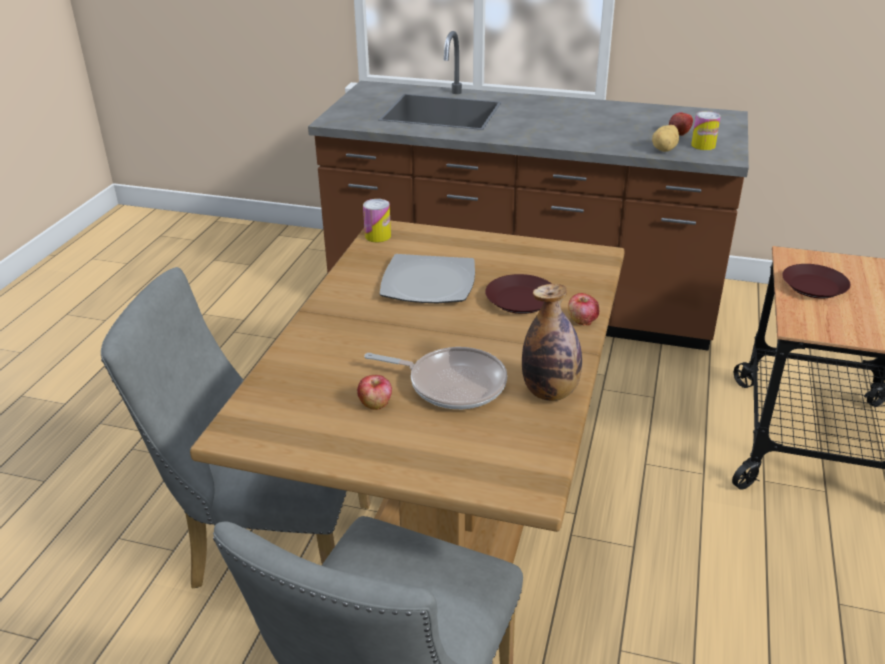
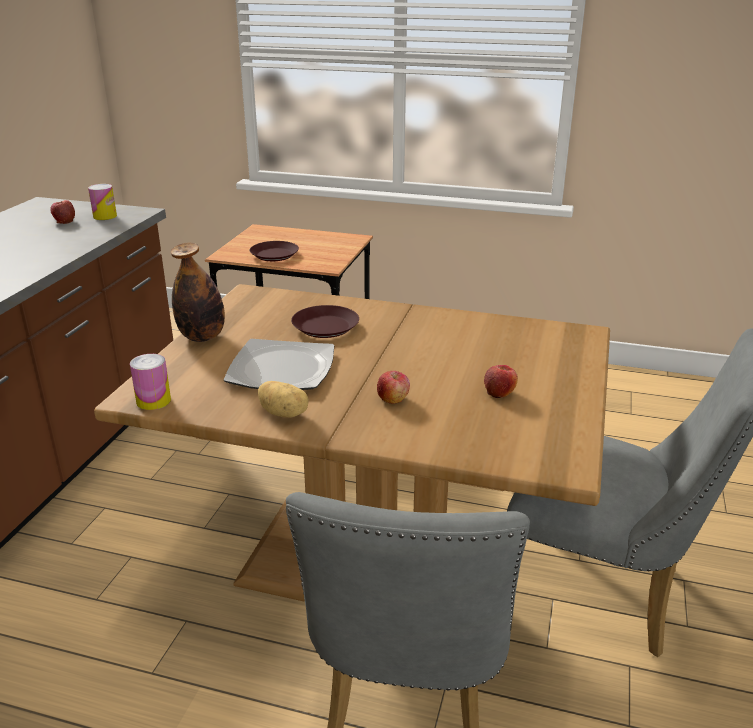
camera: 90 degrees left, 5 degrees down
frying pan [364,347,507,409] -> none
bottle [522,284,582,401] -> bottle moved to [171,243,225,342]
apple [568,293,599,326] -> apple moved to [377,371,410,404]
potato [652,125,679,152] -> potato moved to [258,381,309,418]

